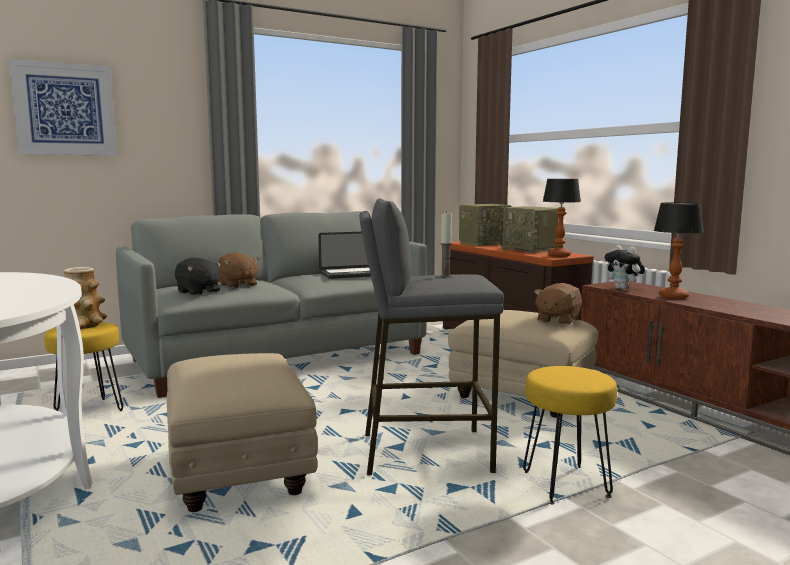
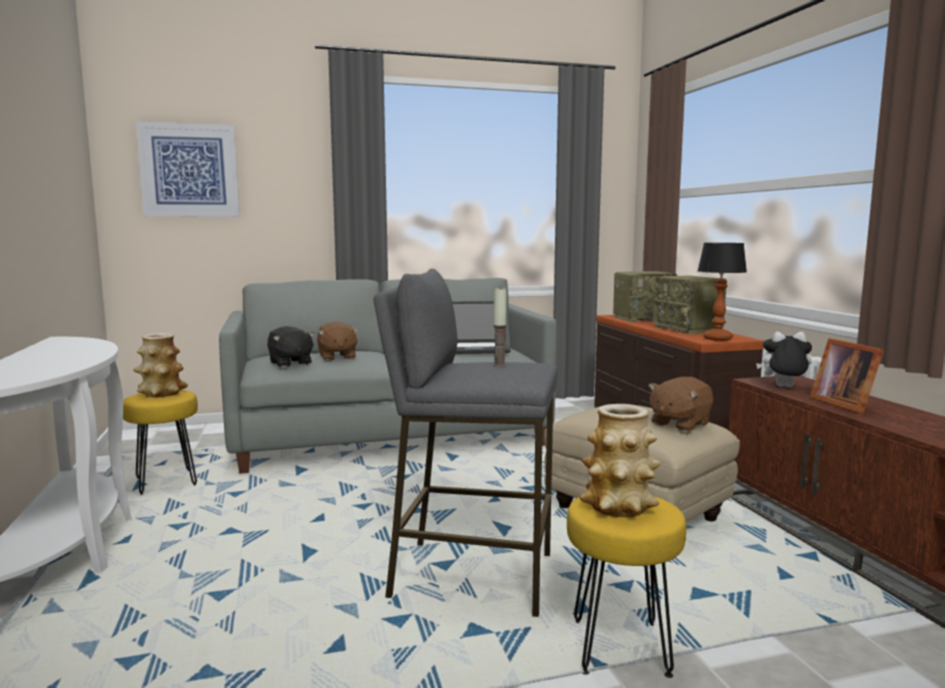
camera: 15 degrees right, 0 degrees up
beige ottoman [167,353,318,512] -> none
plush toy [605,245,645,289] -> plush toy turned 120 degrees clockwise [756,332,812,387]
table lamp [654,202,704,299] -> picture frame [810,338,884,414]
none -> vase [579,404,661,517]

